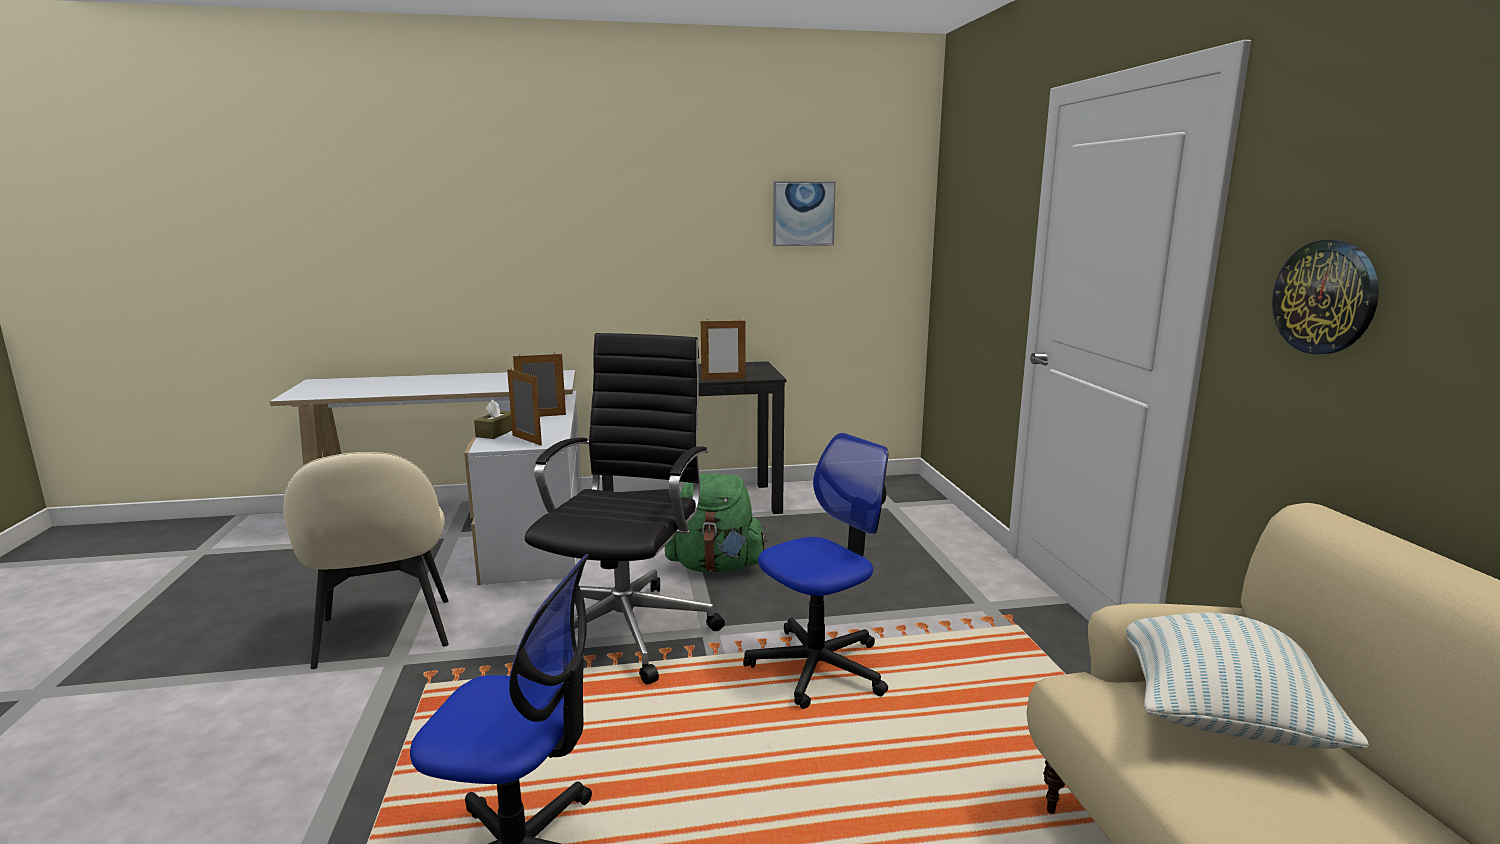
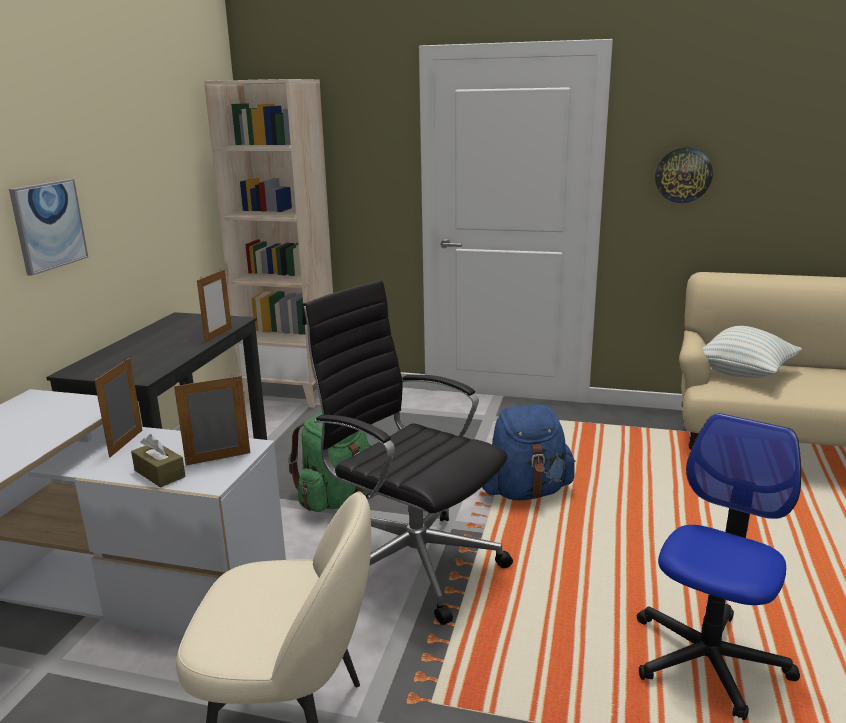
camera: 65 degrees left, 5 degrees up
office chair [743,433,888,709] -> blue backpack [482,404,576,500]
picture [773,181,836,246] -> picture moved to [9,179,88,276]
none -> beige bookcase [204,79,333,408]

